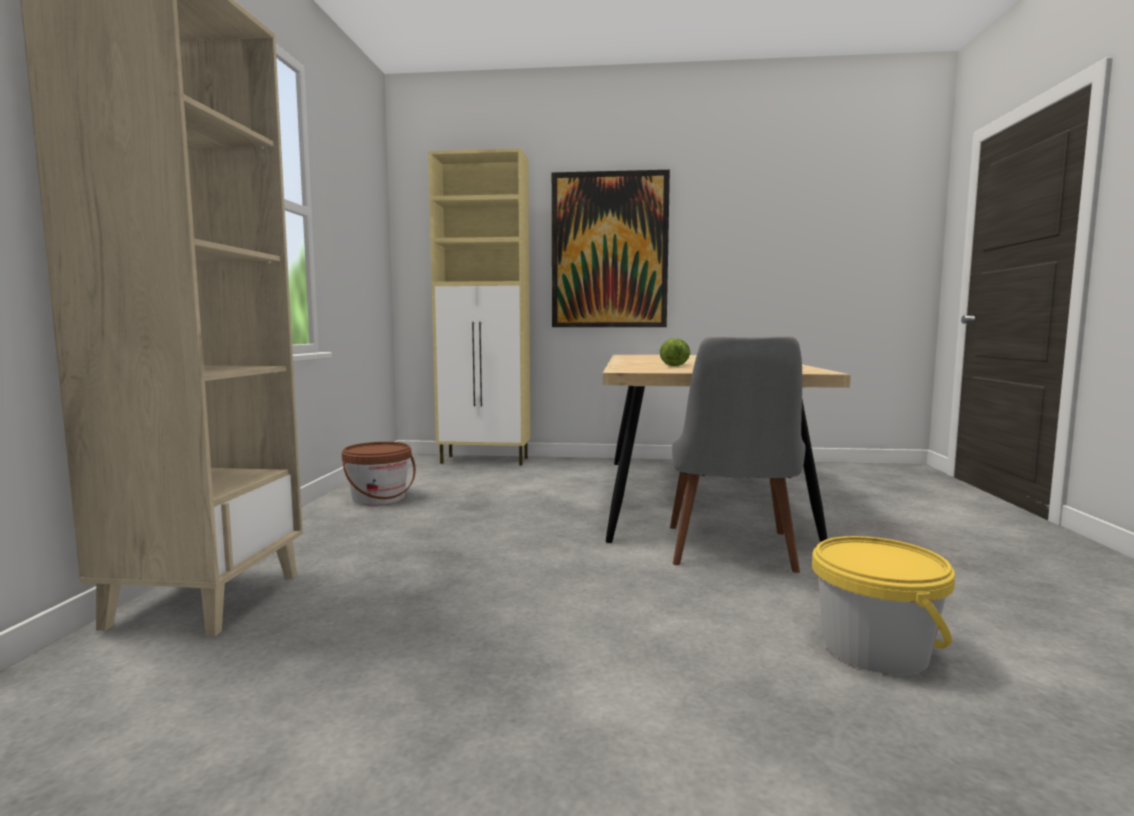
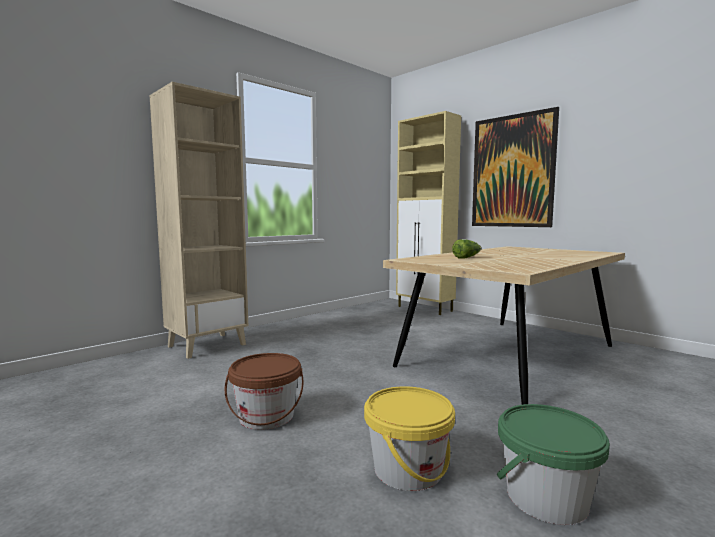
camera: 40 degrees right, 0 degrees up
brown bucket [342,442,416,505] -> brown bucket moved to [225,353,303,430]
grey chair [670,336,806,573] -> none
none -> green bucket [497,404,610,525]

